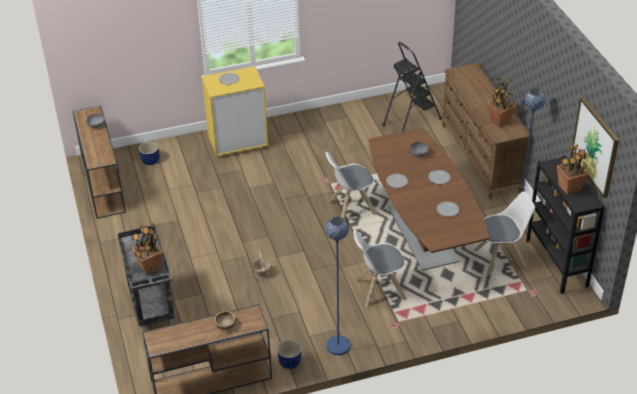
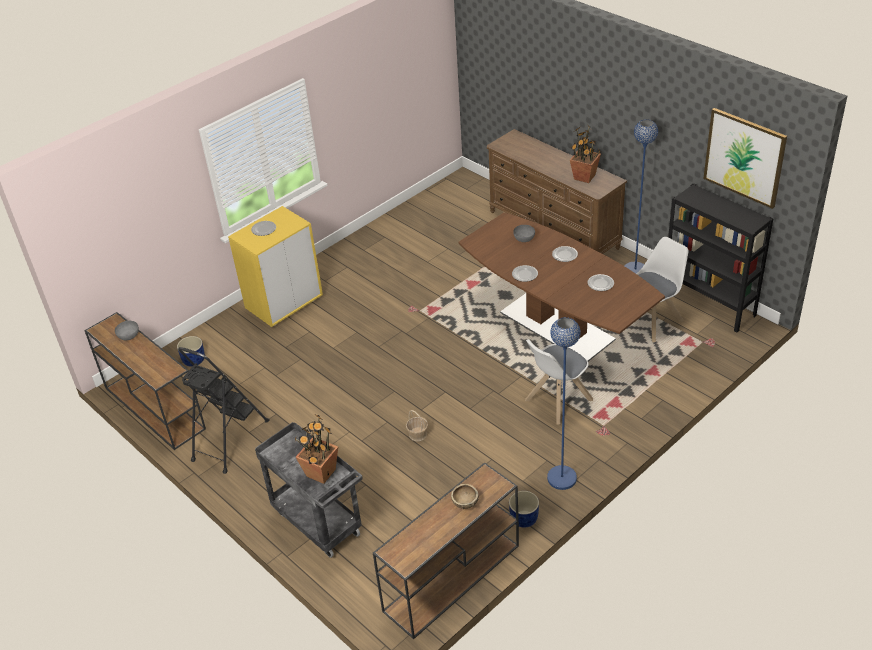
camera: 25 degrees left, 0 degrees up
chair [325,152,377,219] -> none
step ladder [382,42,442,132] -> step ladder moved to [178,347,270,474]
potted plant [557,144,589,195] -> none

